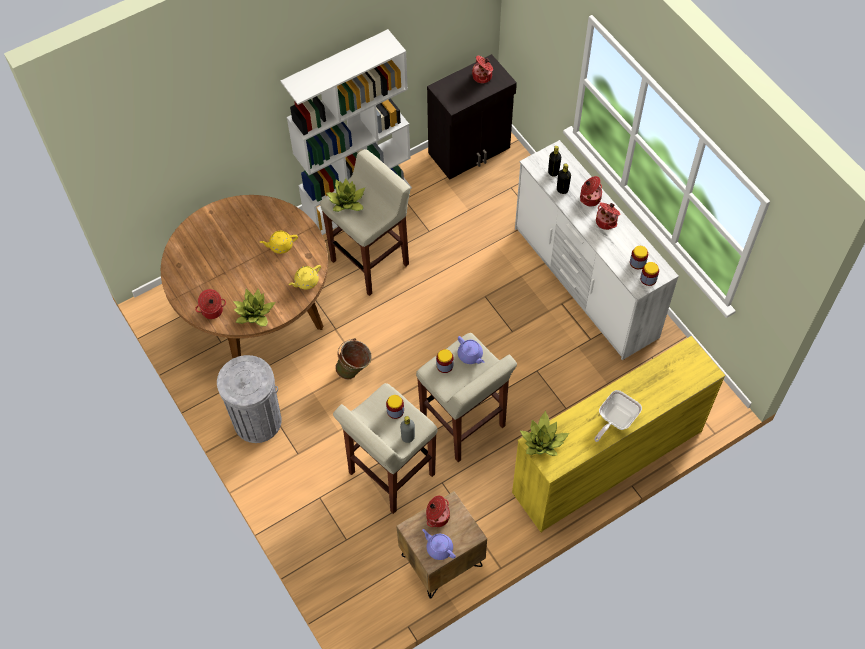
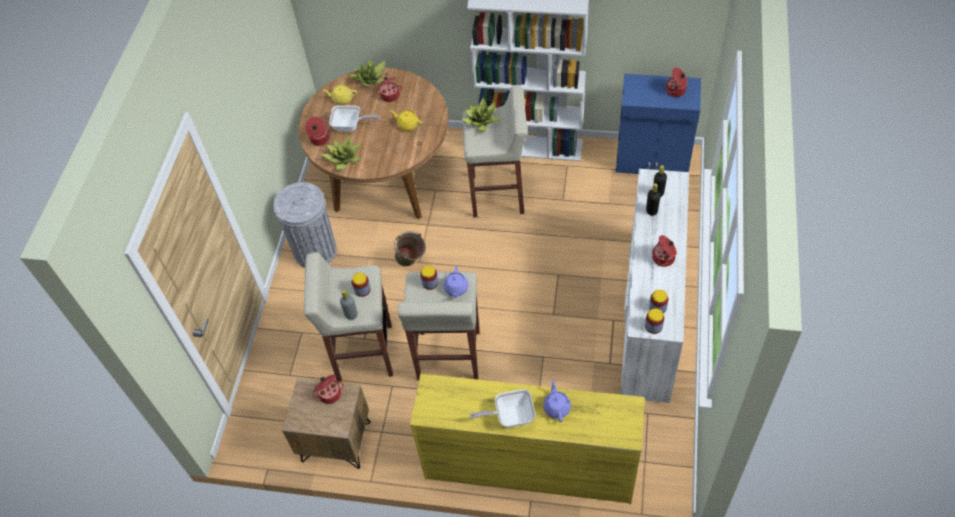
camera: 45 degrees right, 5 degrees down
yellow teapot [289,265,321,290] -> yellow teapot moved to [323,84,357,104]
purple teapot [422,529,456,560] -> purple teapot moved to [543,380,571,422]
black cabinet [427,54,517,180] -> blue cabinet [616,74,701,174]
potted plant [520,411,569,456] -> potted plant moved to [349,58,385,87]
cooking pot [580,176,602,206] -> cooking pot moved to [376,77,402,102]
none -> frying pan [329,105,380,132]

